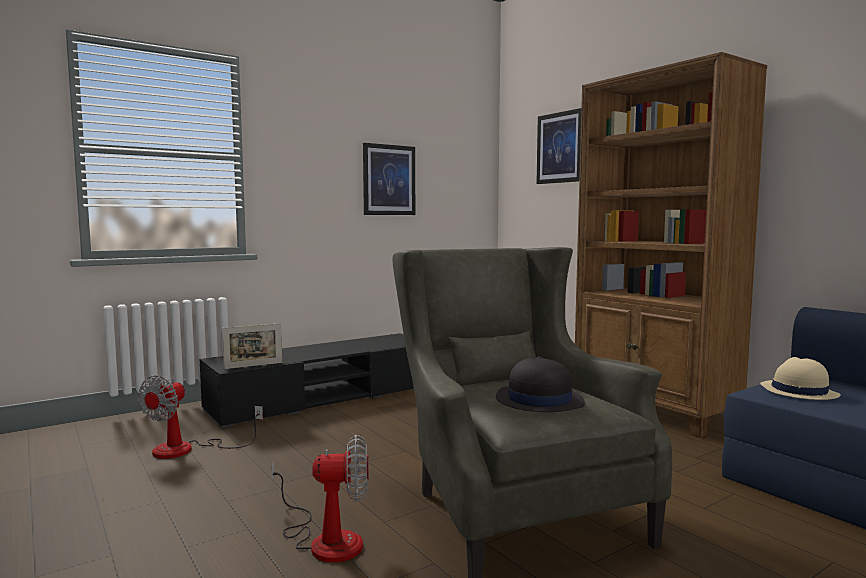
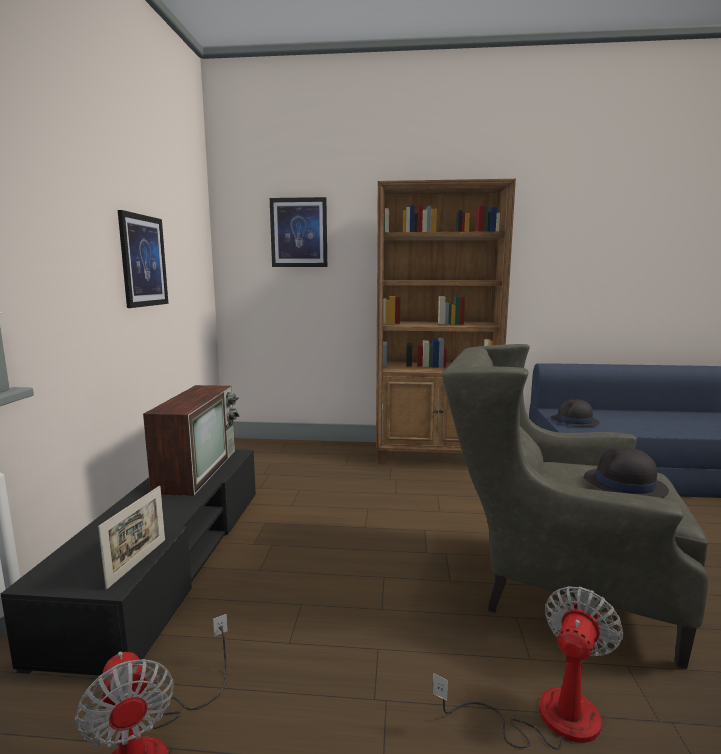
camera: 50 degrees left, 5 degrees up
beige hat [760,357,841,400] -> black hat [551,399,600,427]
none -> television [143,385,240,496]

